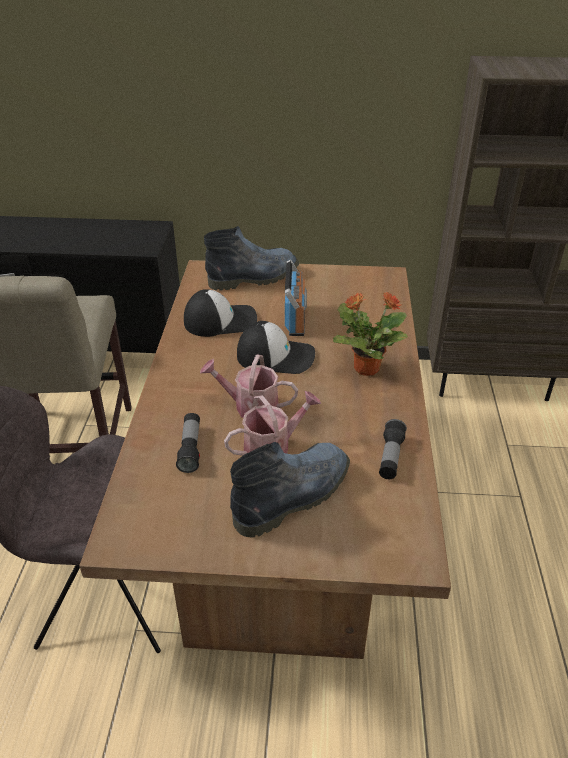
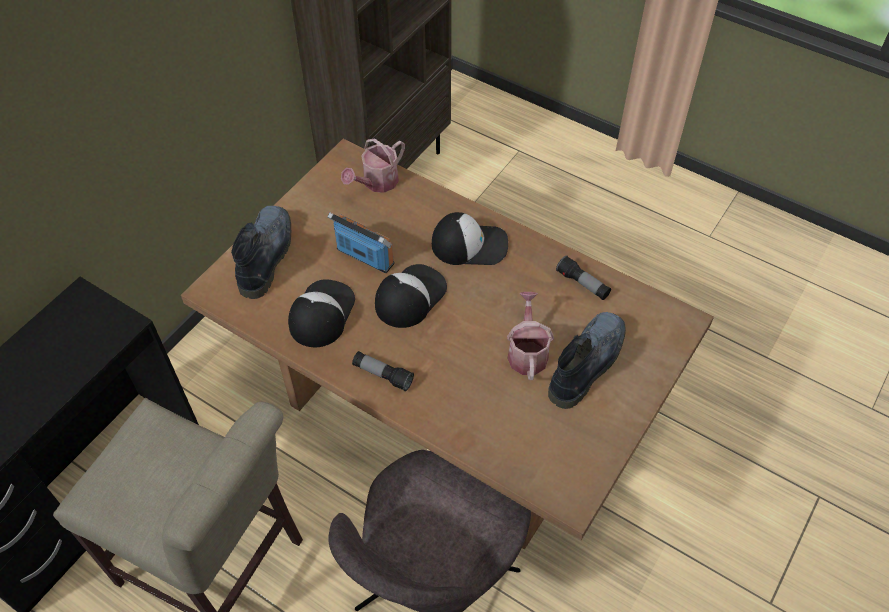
camera: 60 degrees left, 15 degrees up
flashlight [176,413,200,473] -> flashlight moved to [352,351,414,391]
watering can [200,354,298,418] -> watering can moved to [341,138,405,193]
boot [230,442,350,538] -> boot turned 45 degrees clockwise [548,312,626,409]
potted plant [333,292,408,376] -> cap [432,212,508,265]

